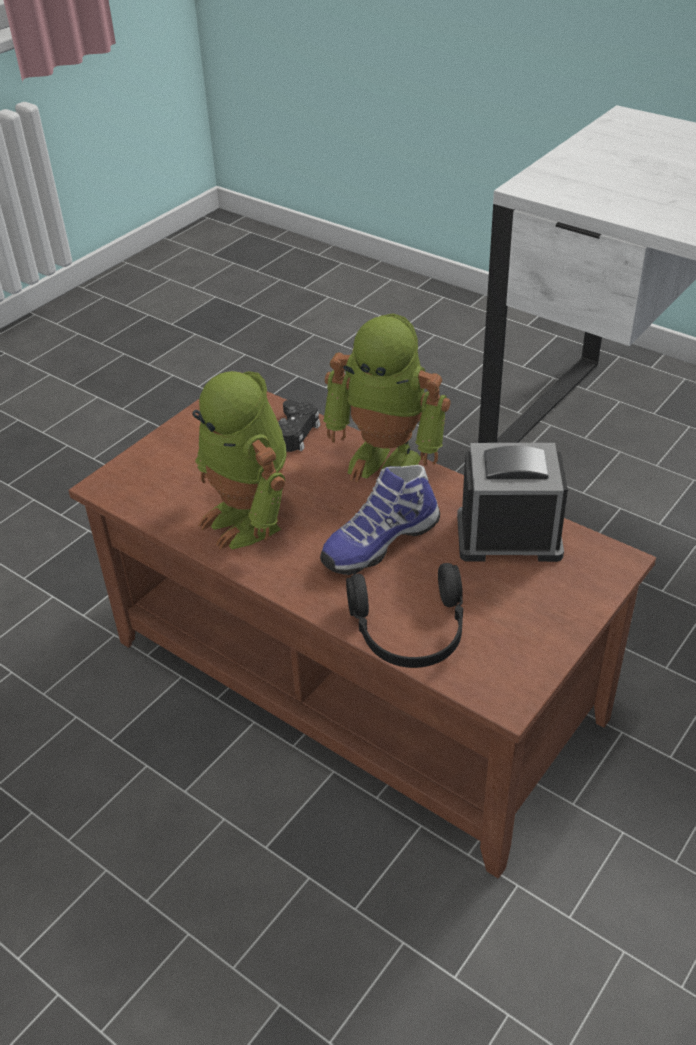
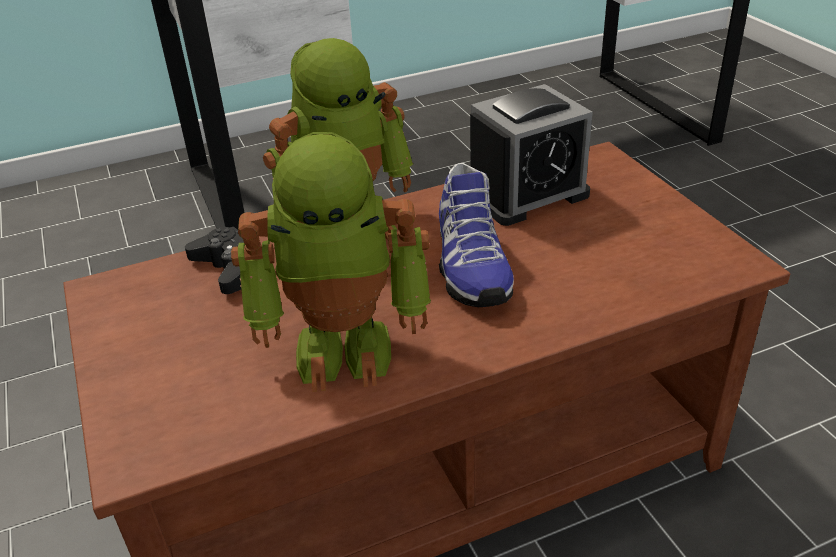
camera: 60 degrees left, 5 degrees down
black headphones [346,563,463,668] -> none
alarm clock [457,443,568,562] -> alarm clock turned 150 degrees counterclockwise [470,84,593,226]

